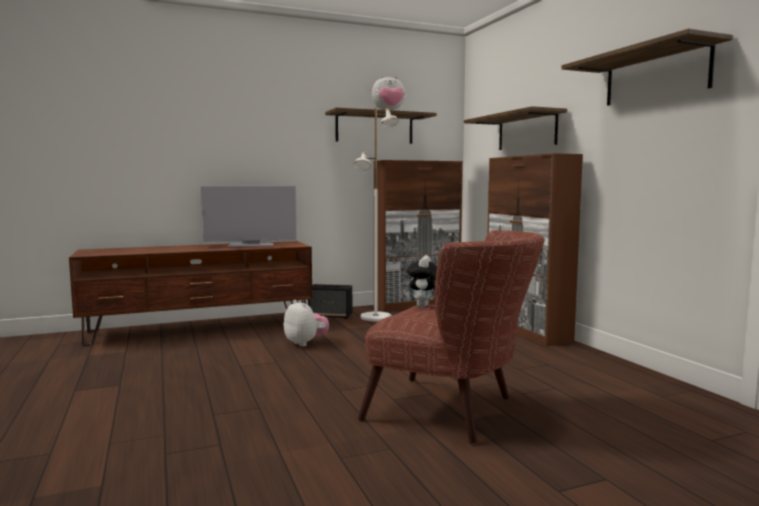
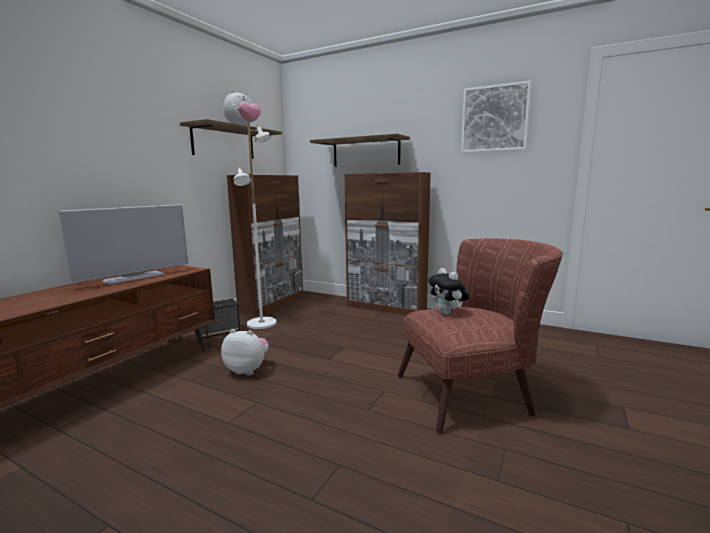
camera: 40 degrees left, 5 degrees up
shelf [561,29,733,106] -> picture [461,81,531,153]

